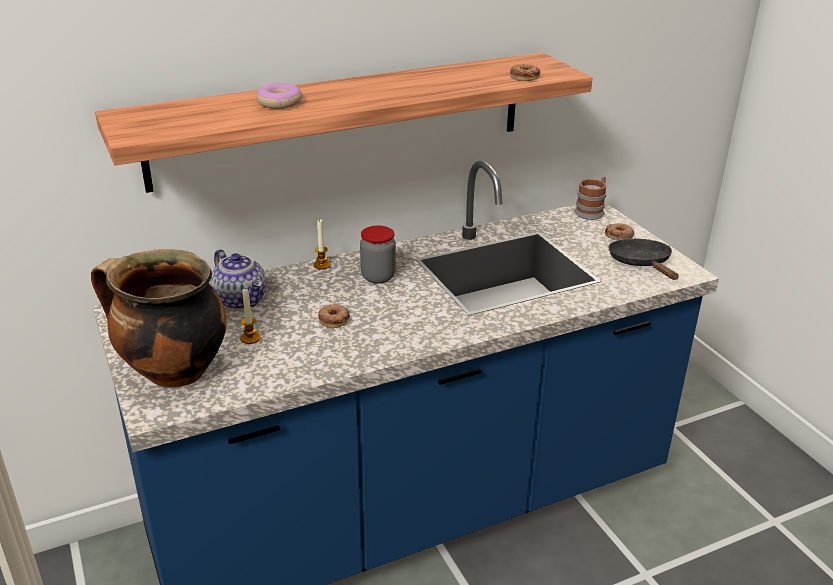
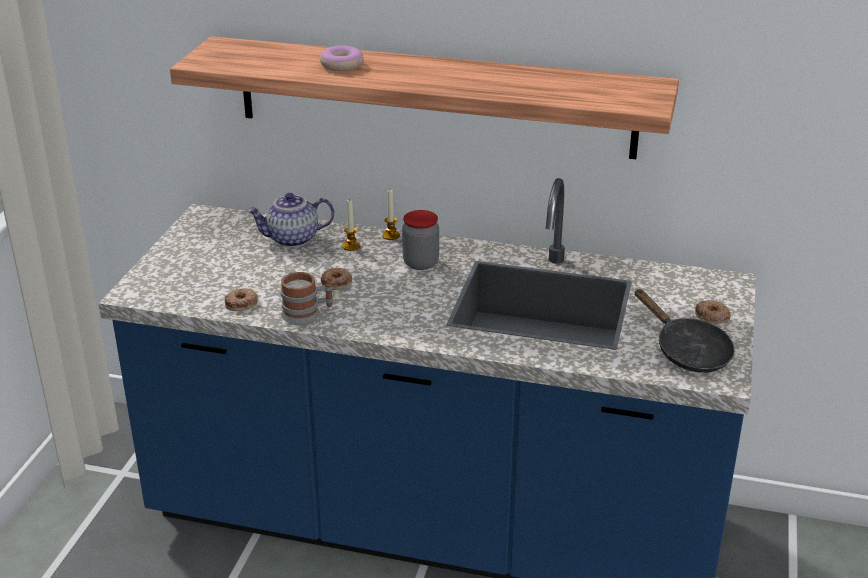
camera: 40 degrees right, 0 degrees up
cooking pot [91,249,226,387] -> none
teapot [210,249,266,310] -> teapot turned 75 degrees clockwise [247,193,334,248]
candle [240,289,261,344] -> candle moved to [342,199,360,251]
donut [510,64,540,81] -> donut moved to [225,288,258,311]
mug [574,177,606,220] -> mug moved to [280,272,333,325]
black frying pan [608,239,679,280] -> black frying pan turned 120 degrees clockwise [635,289,735,373]

